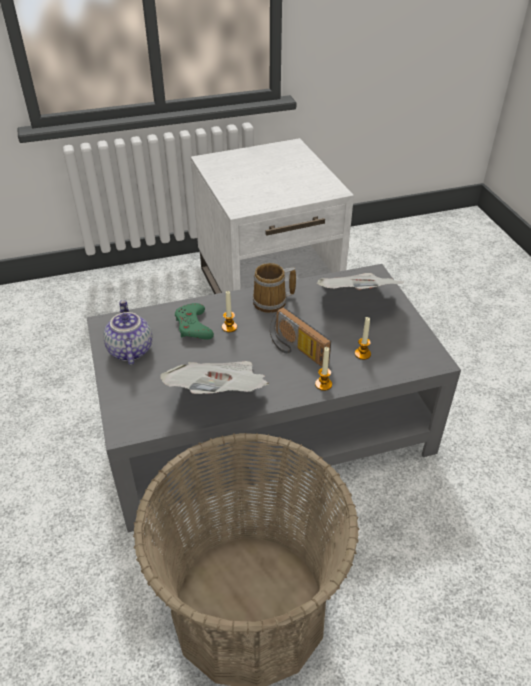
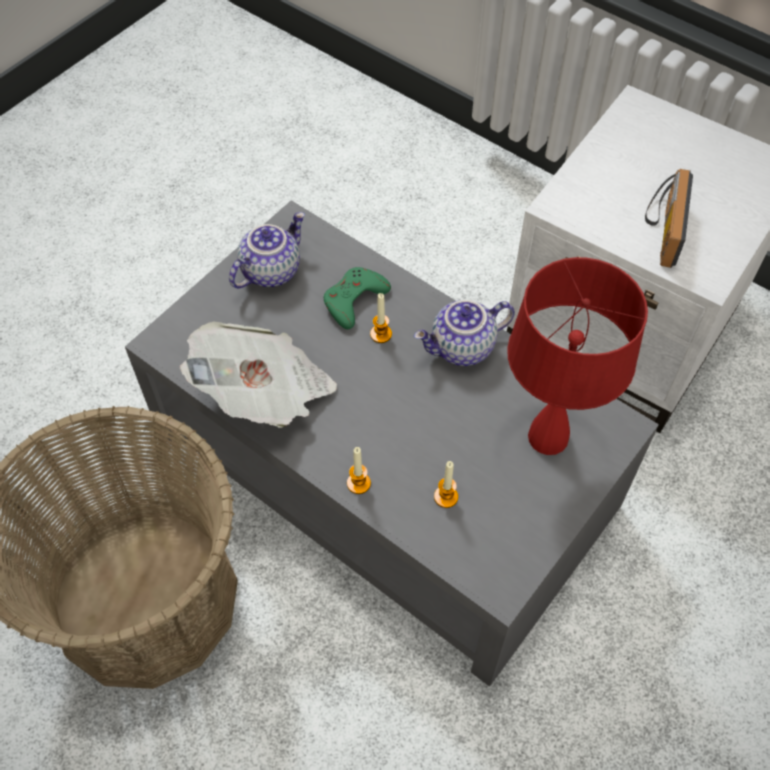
camera: 55 degrees right, 15 degrees up
mug [253,263,296,313] -> teapot [414,300,515,366]
radio [270,307,331,367] -> radio moved to [645,169,693,268]
newspaper [317,273,404,290] -> red table lamp [507,257,648,455]

